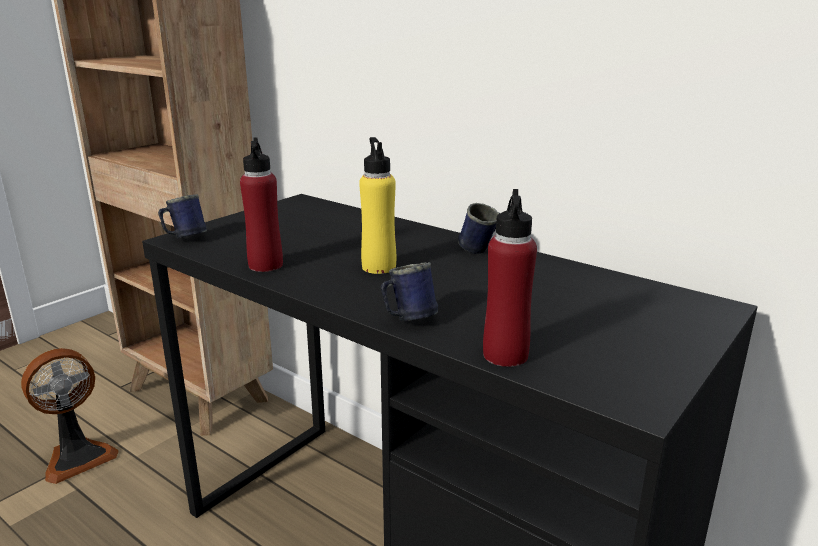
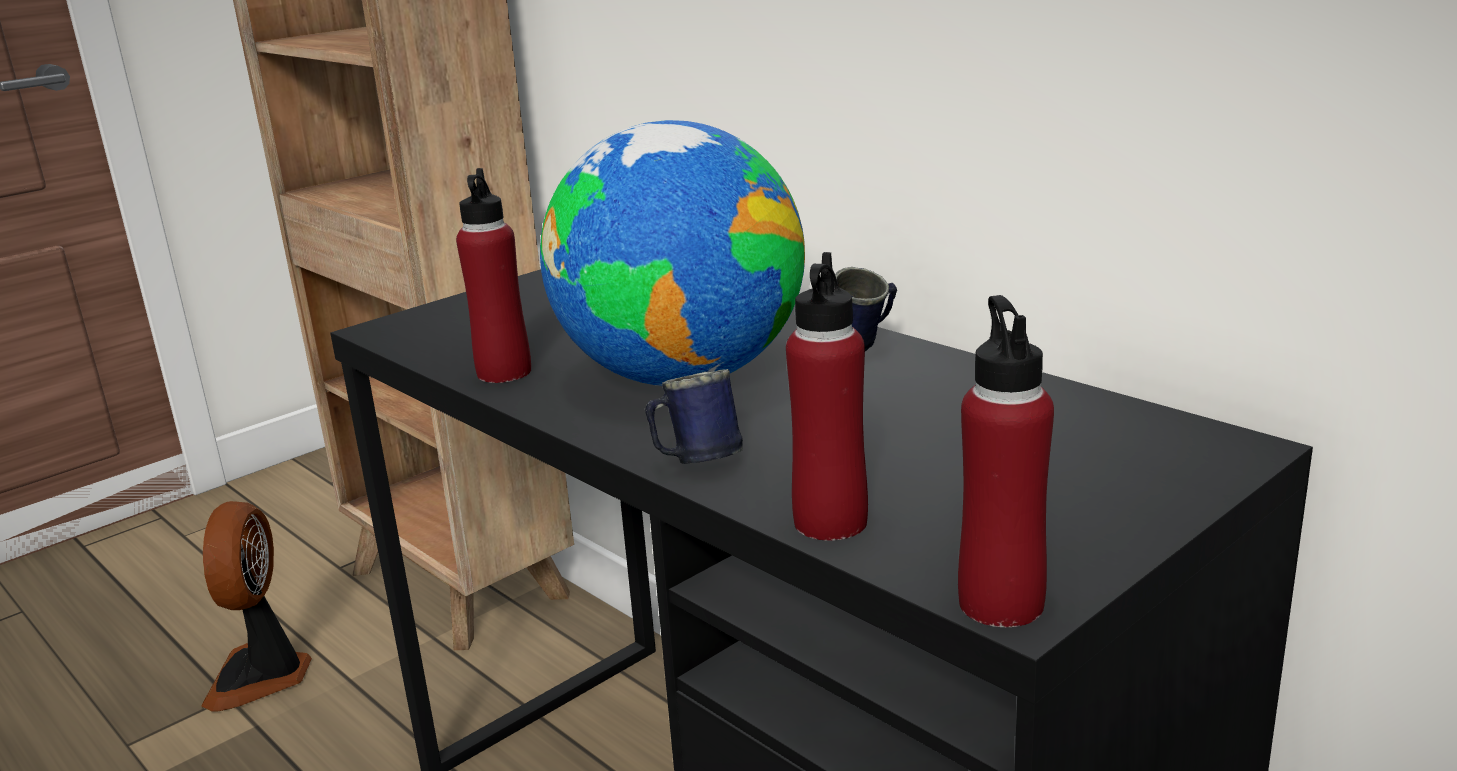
camera: 10 degrees right, 0 degrees up
fan [21,348,119,484] -> fan turned 120 degrees clockwise [201,501,312,712]
blue mug [158,194,207,238] -> none
yellow bottle [359,137,396,274] -> globe [540,120,805,386]
none -> red bottle [958,295,1054,627]

